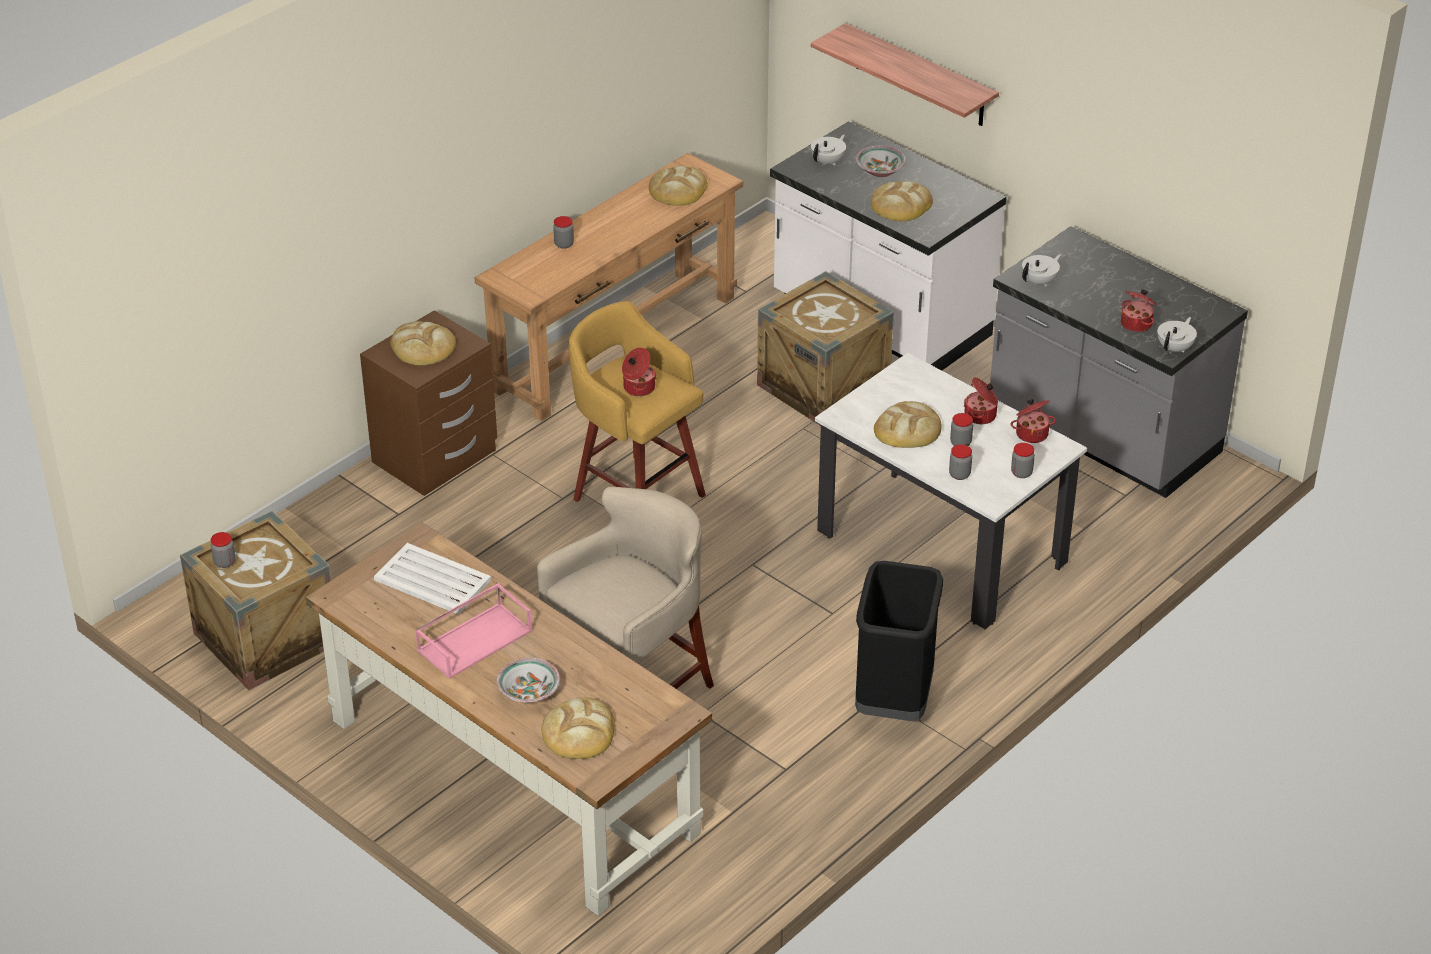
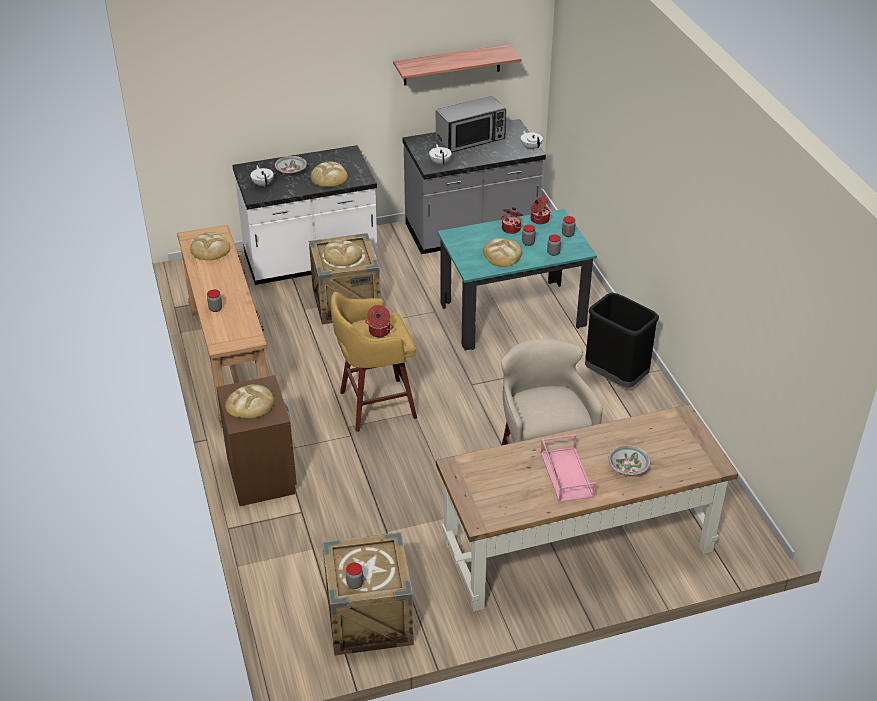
camera: 60 degrees left, 0 degrees up
white tray [374,543,491,615] -> none
bread [541,697,615,759] -> bread moved to [324,239,362,266]
shelf [811,23,999,126] -> shelf moved to [393,44,522,86]
white dining table [815,353,1087,629] -> turquoise dining table [437,209,597,350]
cooking pot [1121,289,1158,332] -> none
none -> microwave [436,96,506,152]

